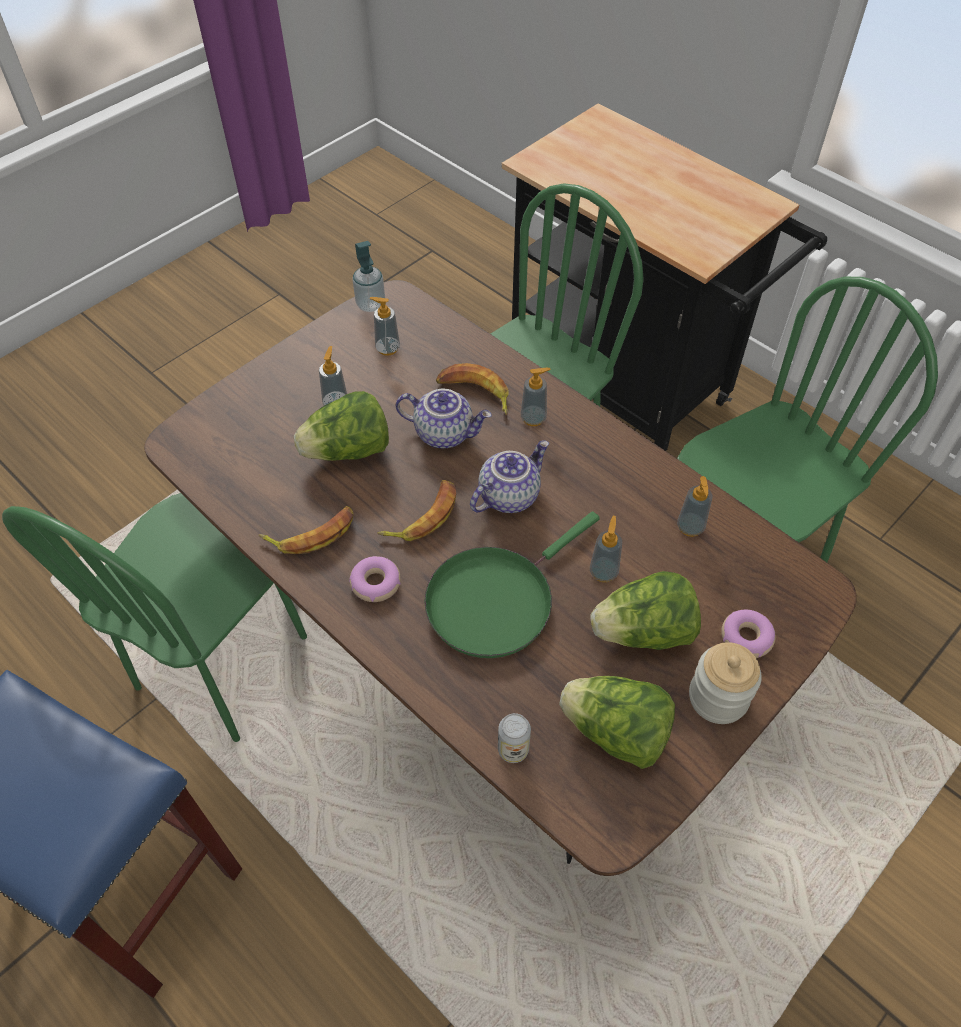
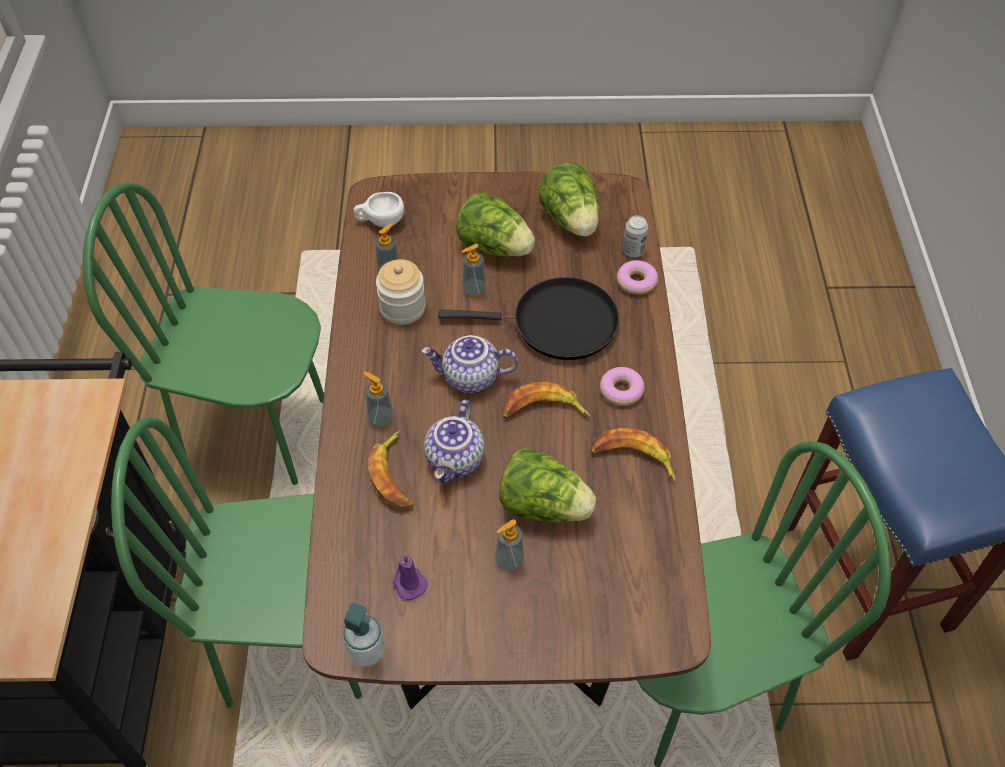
camera: 135 degrees left, 0 degrees up
soap dispenser [370,297,400,355] -> purple candle [393,555,427,600]
teapot [396,389,492,448] -> teapot turned 135 degrees counterclockwise [424,400,485,483]
green frying pan [424,511,600,658] -> black frying pan [438,277,619,360]
jar [689,642,762,724] -> jar moved to [376,259,426,325]
donut [721,610,776,658] -> donut moved to [617,260,658,295]
none -> white cup [354,192,404,227]

